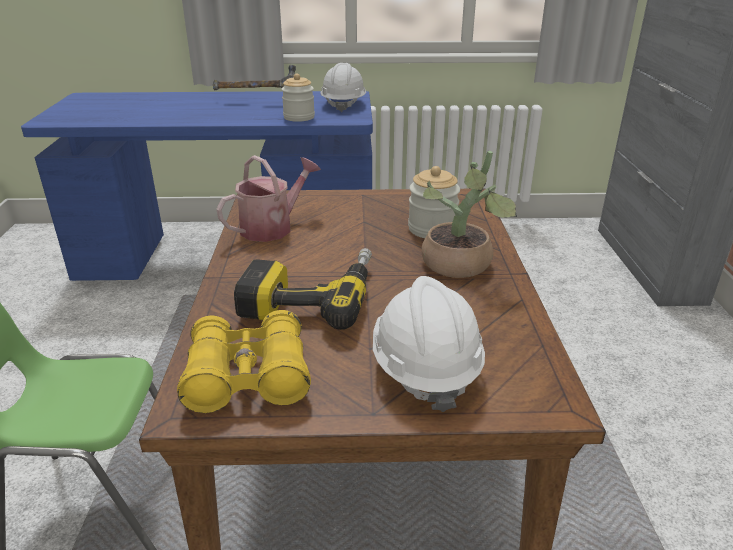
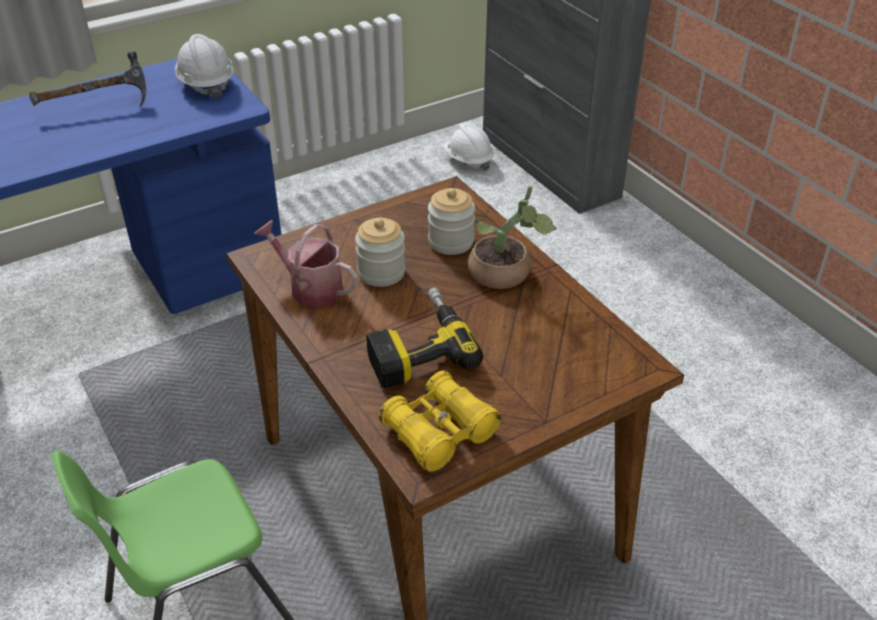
camera: 30 degrees left, 10 degrees up
watering can [216,155,321,242] -> watering can turned 75 degrees counterclockwise [254,220,358,307]
jar [281,74,315,122] -> jar moved to [355,218,405,287]
white hard hat [373,276,485,412] -> white hard hat moved to [443,123,494,171]

